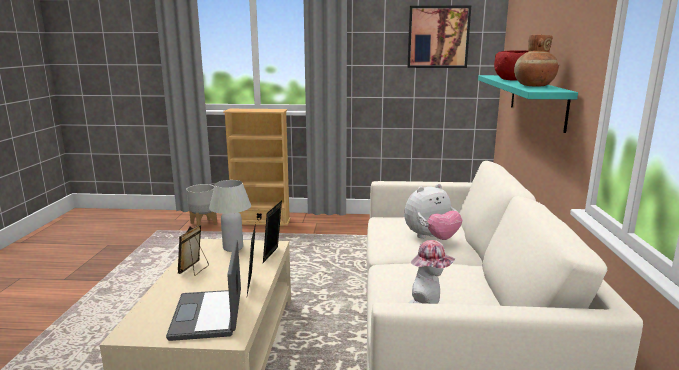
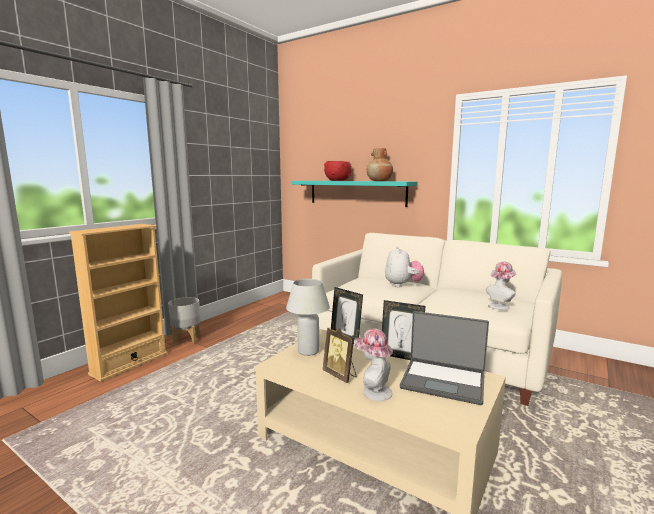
camera: 60 degrees left, 5 degrees down
grey planter [186,184,217,226] -> grey planter moved to [168,297,201,344]
picture [407,6,471,68] -> none
none -> hat [354,328,393,401]

